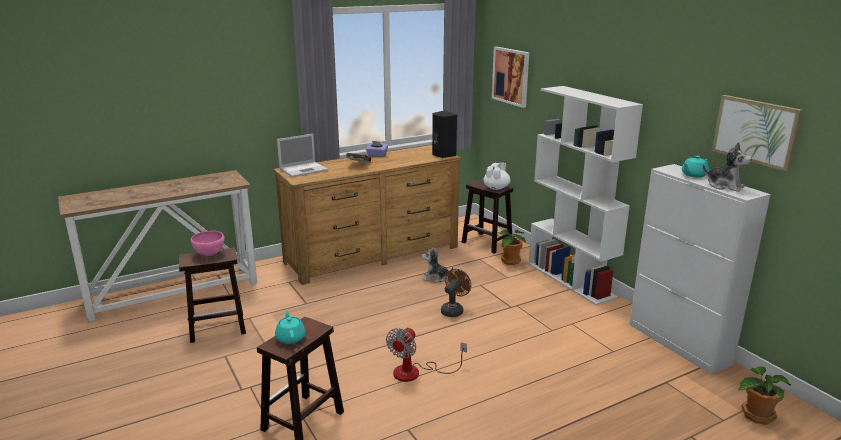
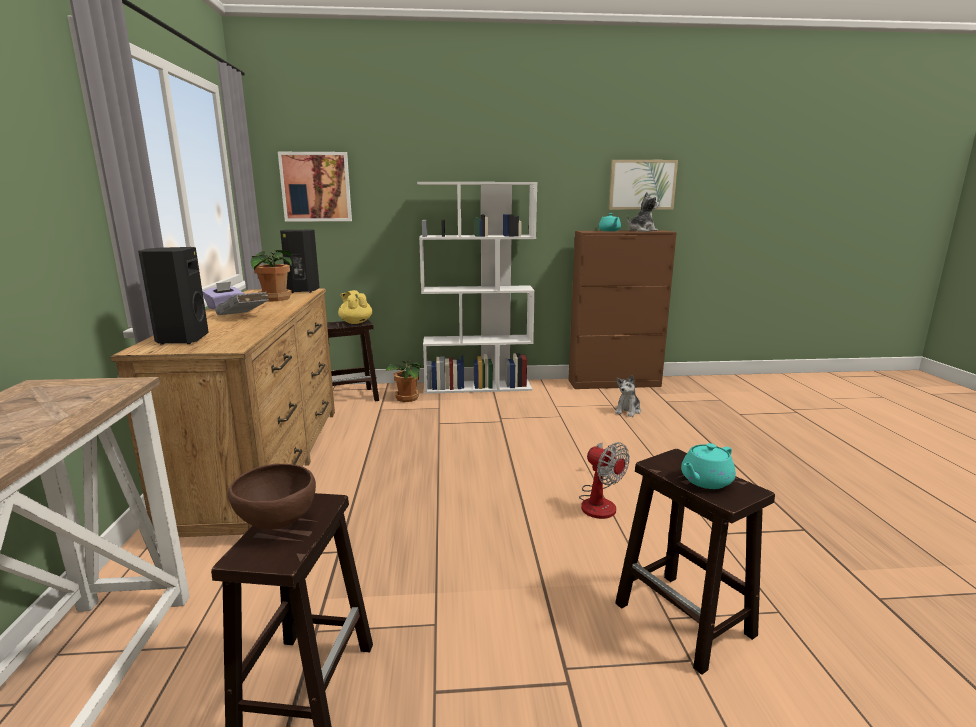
camera: 65 degrees left, 5 degrees down
pink bowl [191,231,225,256] -> brown bowl [228,463,316,530]
turquoise teapot [275,310,306,344] -> turquoise teapot turned 45 degrees counterclockwise [681,443,736,489]
laptop [277,134,328,177] -> black speaker [138,247,209,344]
plush toy [422,247,453,283] -> plush toy moved to [615,375,641,417]
brown fan [441,269,471,317] -> none
white teapot [483,163,510,190] -> yellow teapot [338,290,373,324]
white cabinet [629,164,771,375] -> brown cabinet [568,230,677,389]
potted plant [738,366,791,425] -> potted plant moved to [251,250,292,302]

